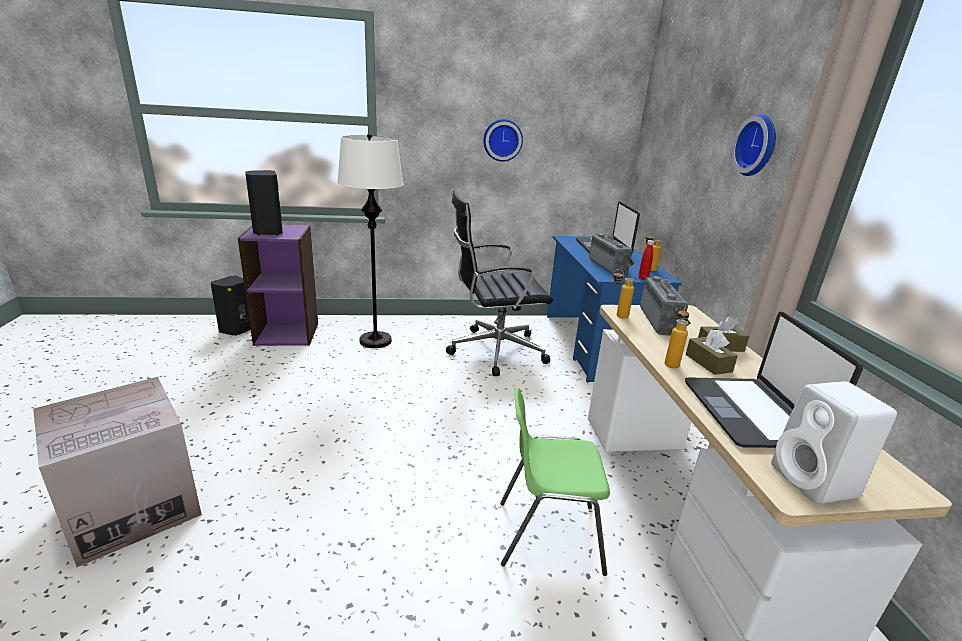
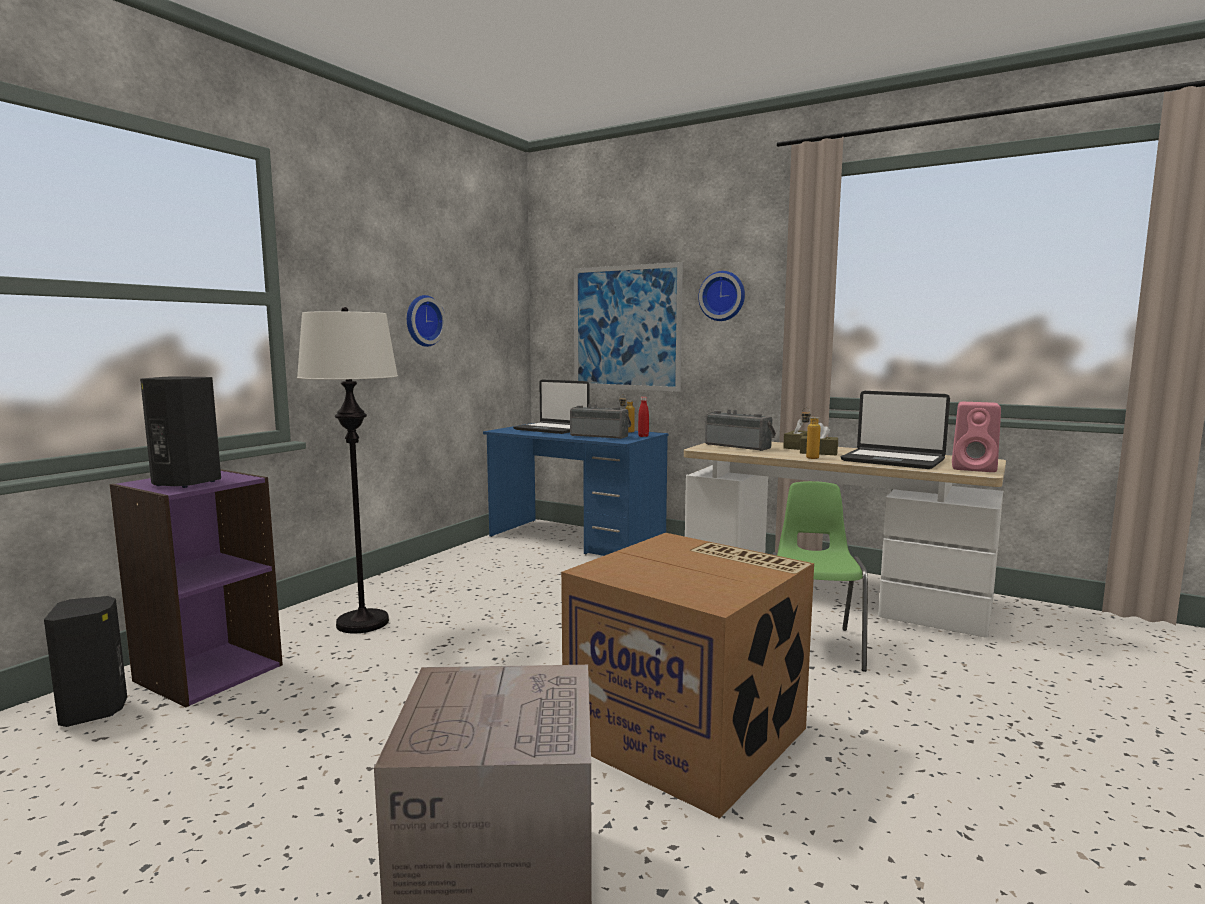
camera: 50 degrees left, 15 degrees down
black office chair [446,190,553,376] -> none
green chair [500,387,610,576] -> green chair turned 150 degrees clockwise [772,481,868,672]
bottle [613,269,634,319] -> none
white speaker [771,381,897,504] -> pink speaker [952,402,1001,472]
none -> cardboard box [561,533,814,819]
none -> picture [574,262,683,392]

